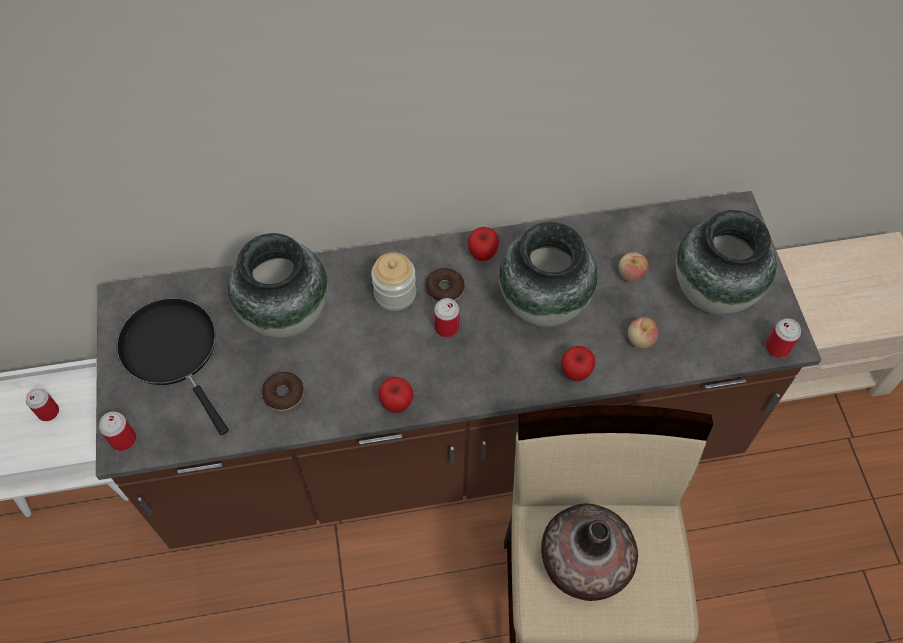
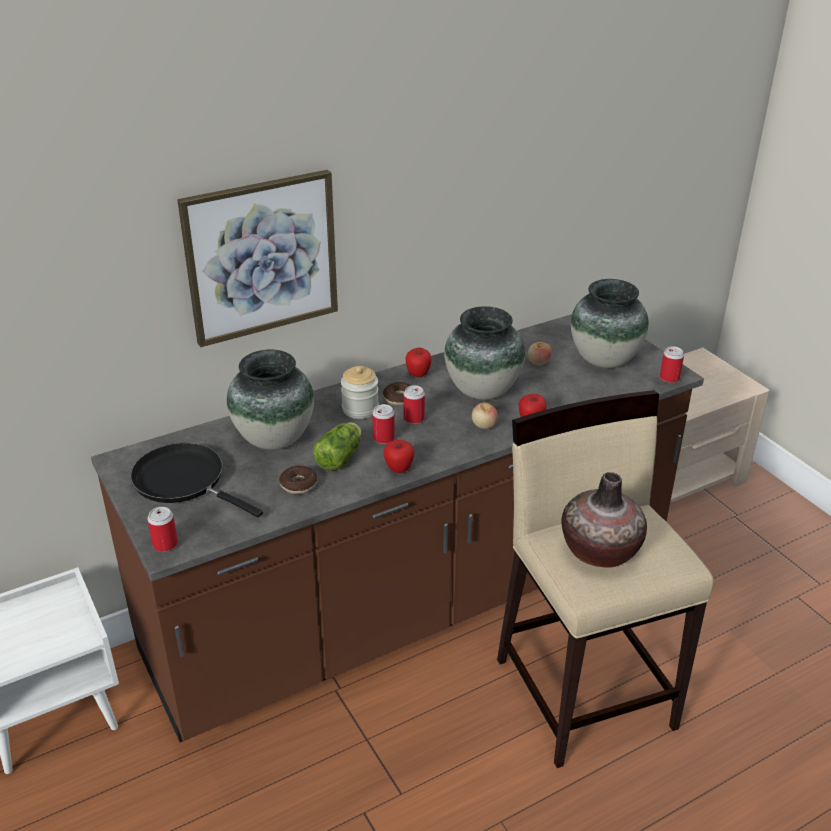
camera: 20 degrees left, 25 degrees down
can [26,388,59,421] -> can moved to [372,404,395,444]
apple [628,317,659,349] -> apple moved to [472,402,498,429]
none -> picture [177,170,338,347]
none -> lettuce [313,422,361,471]

